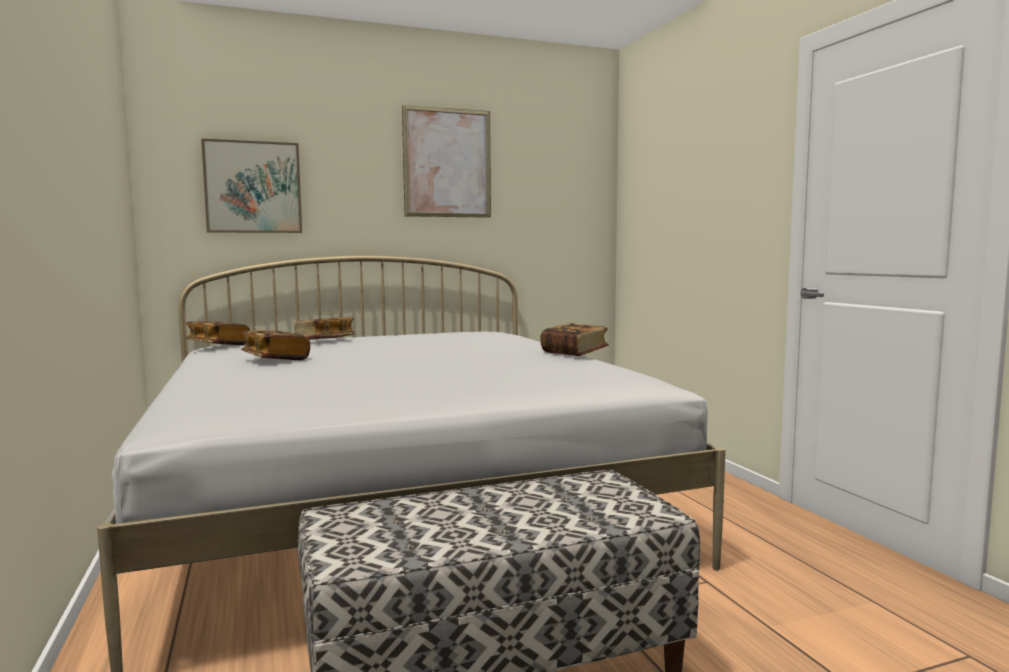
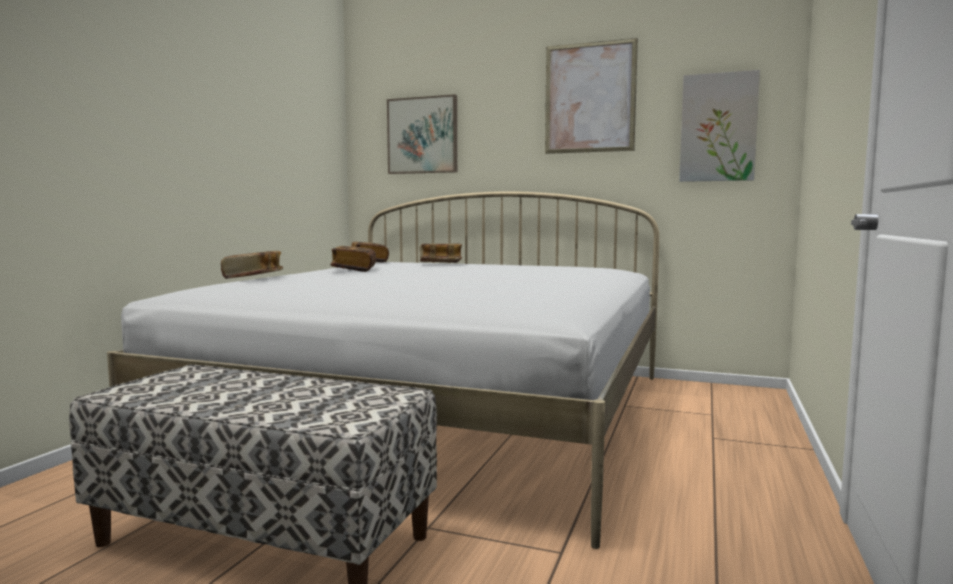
camera: 40 degrees right, 0 degrees up
book [540,323,609,356] -> book moved to [221,251,283,279]
none -> picture [679,70,760,182]

